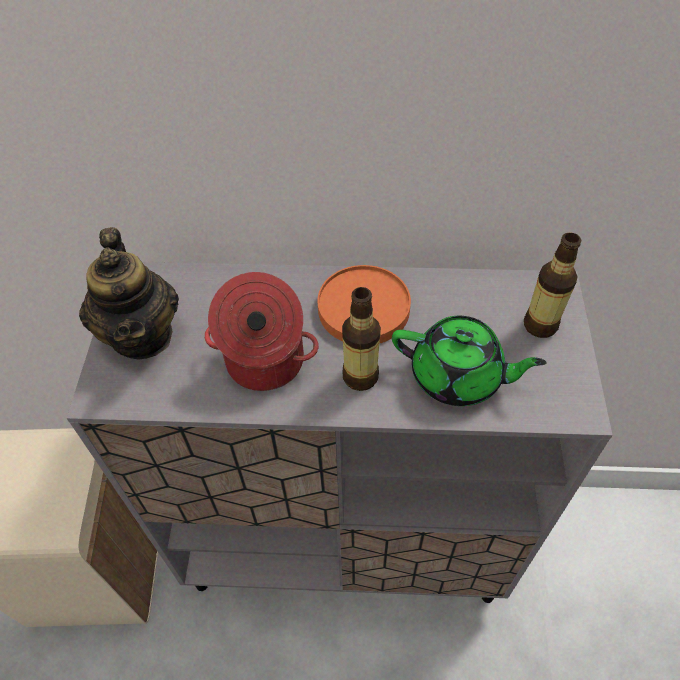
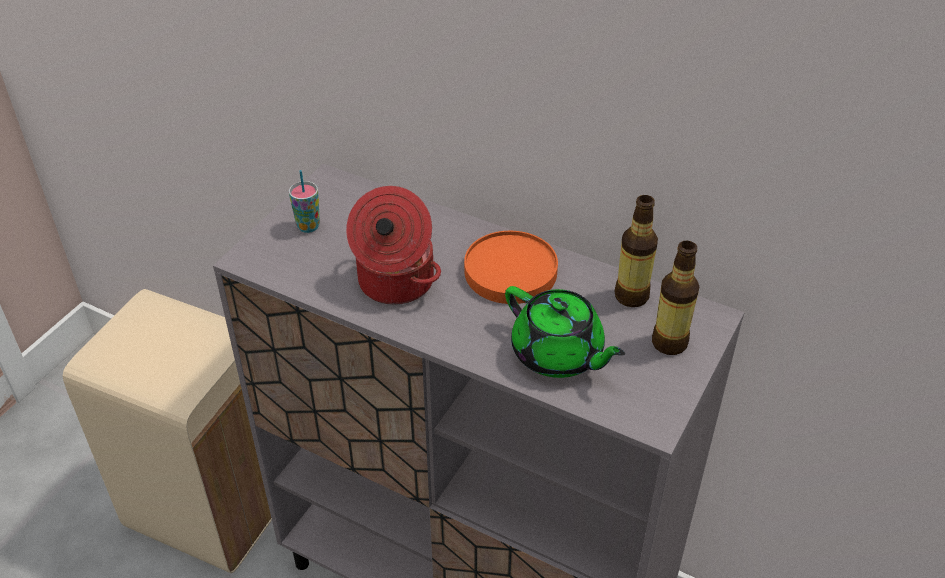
camera: 25 degrees right, 10 degrees down
teapot [79,227,179,360] -> cup [289,170,320,233]
bottle [342,287,381,391] -> bottle moved to [615,195,658,307]

